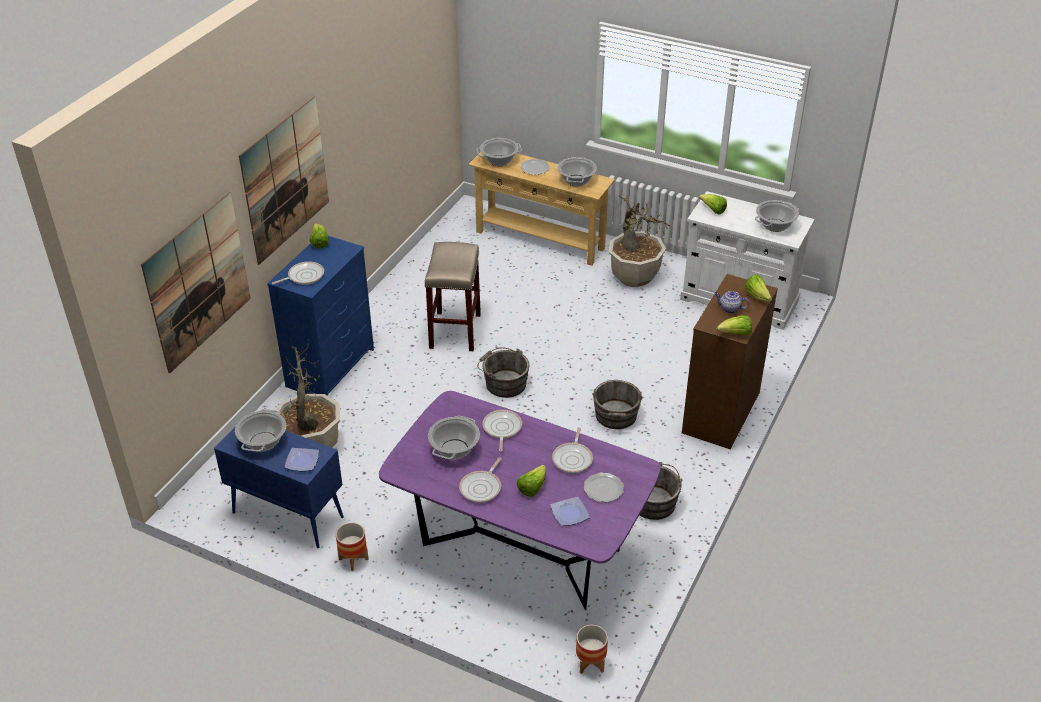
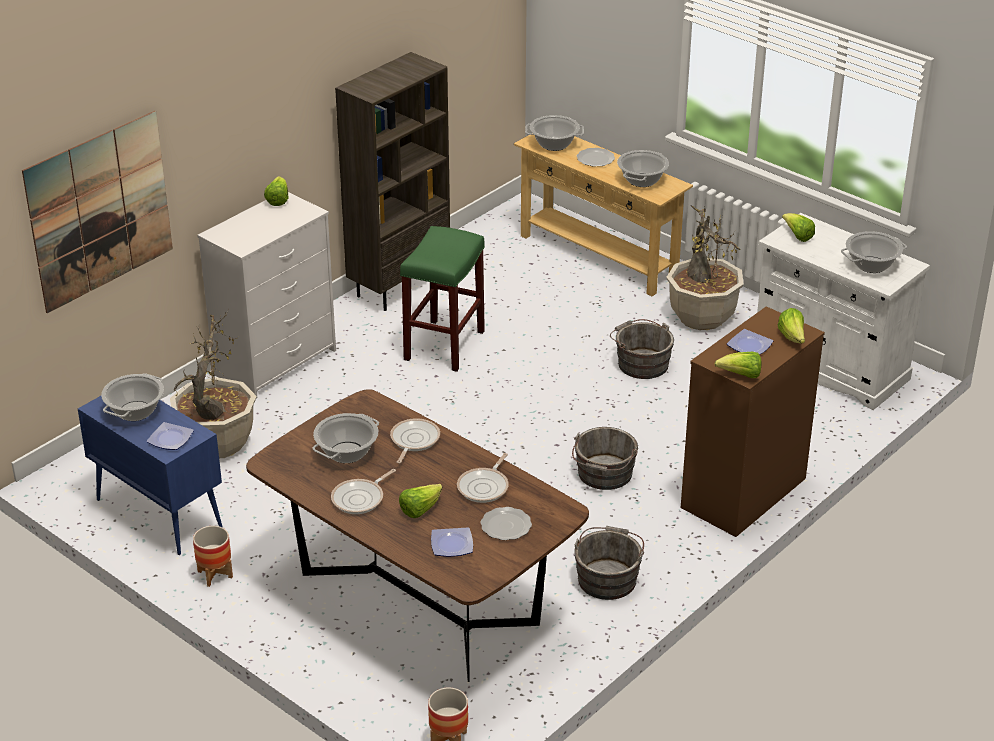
camera: 15 degrees right, 5 degrees down
picture [239,96,329,265] -> none
blue dresser [267,236,374,395] -> white dresser [197,192,336,398]
frying pan [272,261,324,285] -> none
purple dining table [379,391,661,610] -> brown dining table [246,389,589,682]
beige stool [425,242,481,351] -> green stool [400,226,485,372]
grey bucket [477,347,530,398] -> grey bucket moved to [610,319,674,379]
teapot [715,291,749,313] -> plate [727,329,773,355]
none -> brown bookcase [335,52,450,311]

